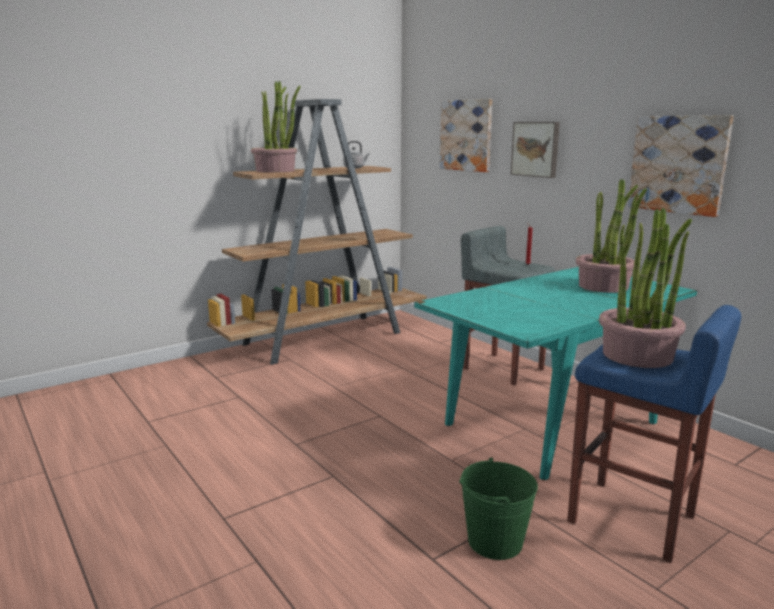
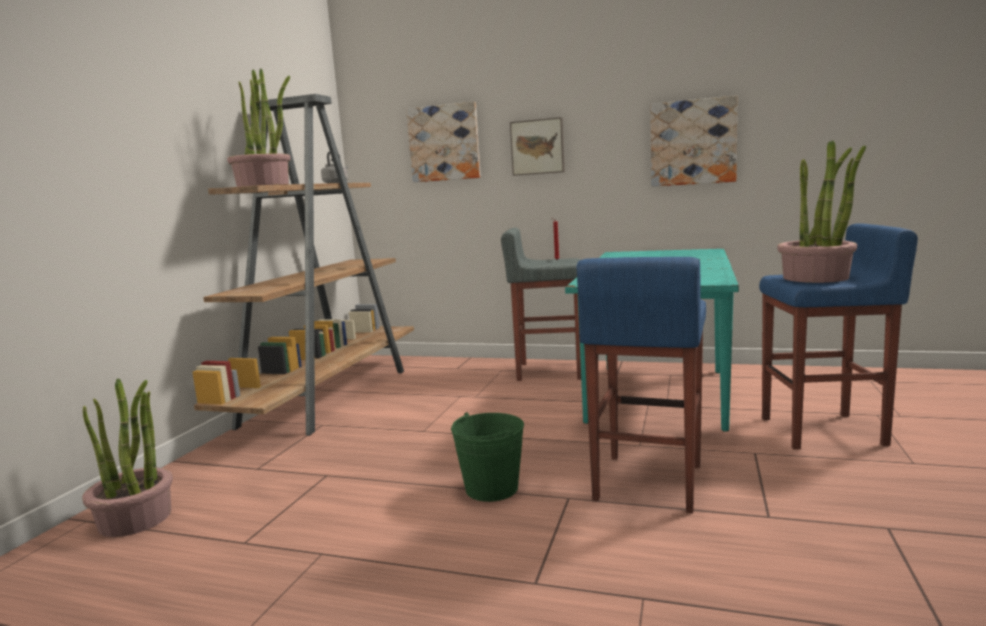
camera: 35 degrees left, 5 degrees down
green bucket [459,457,538,560] -> green bucket moved to [451,412,524,502]
potted plant [576,179,647,293] -> potted plant moved to [82,379,173,537]
none -> blue stool [576,257,706,513]

